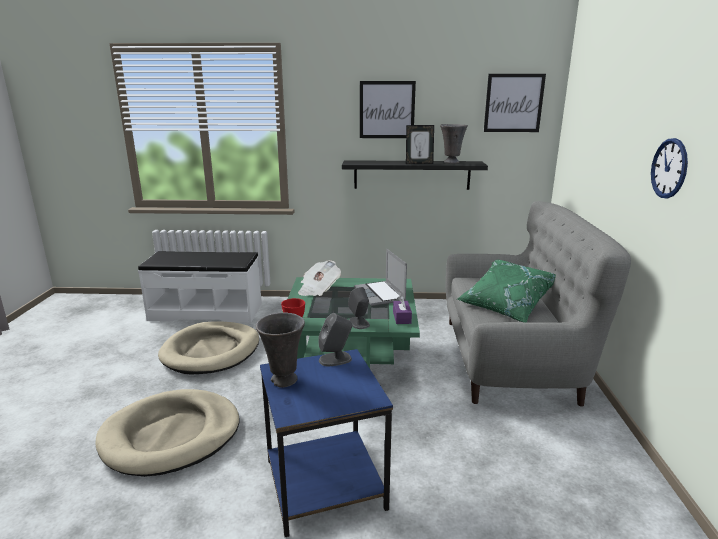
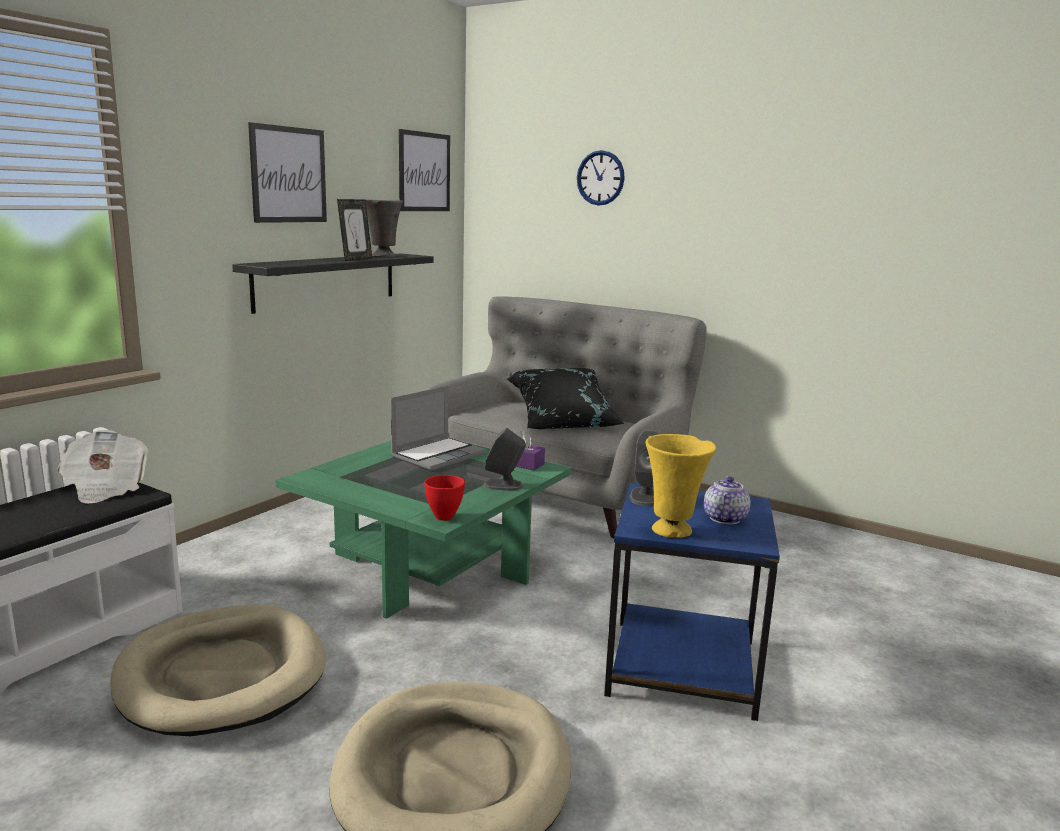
camera: 60 degrees left, 5 degrees down
grey vase [256,313,305,388] -> yellow vase [645,434,716,538]
newspaper [298,260,341,296] -> newspaper moved to [58,430,149,504]
laptop [354,249,407,306] -> laptop turned 60 degrees counterclockwise [391,386,486,471]
green pillow [457,260,556,322] -> black pillow [507,368,624,429]
wall clock [651,138,688,198] -> wall clock moved to [577,150,625,206]
none -> teapot [704,476,751,524]

